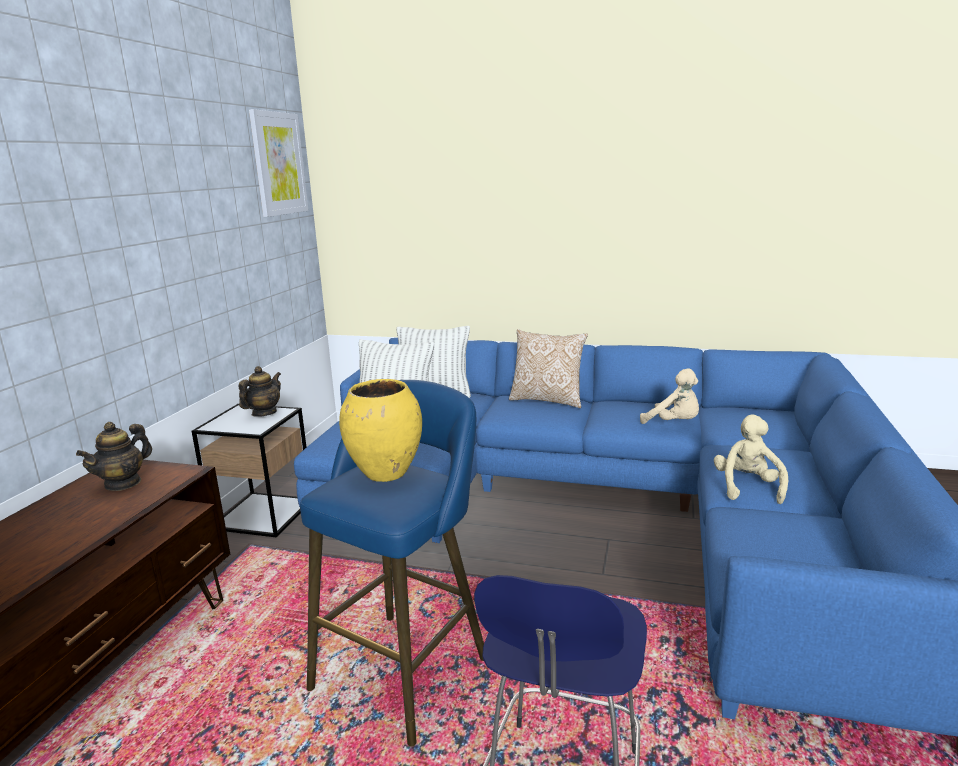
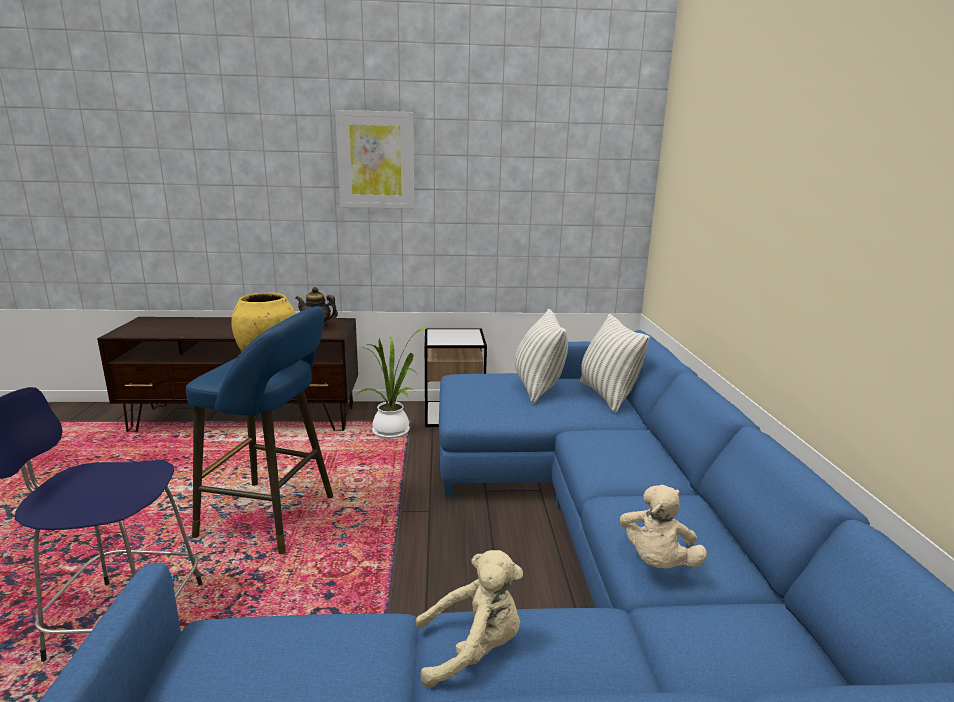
camera: 70 degrees right, 0 degrees up
teapot [239,366,281,417] -> none
picture [249,109,309,217] -> picture moved to [335,110,414,209]
pillow [509,329,588,408] -> none
none -> potted plant [358,328,427,438]

